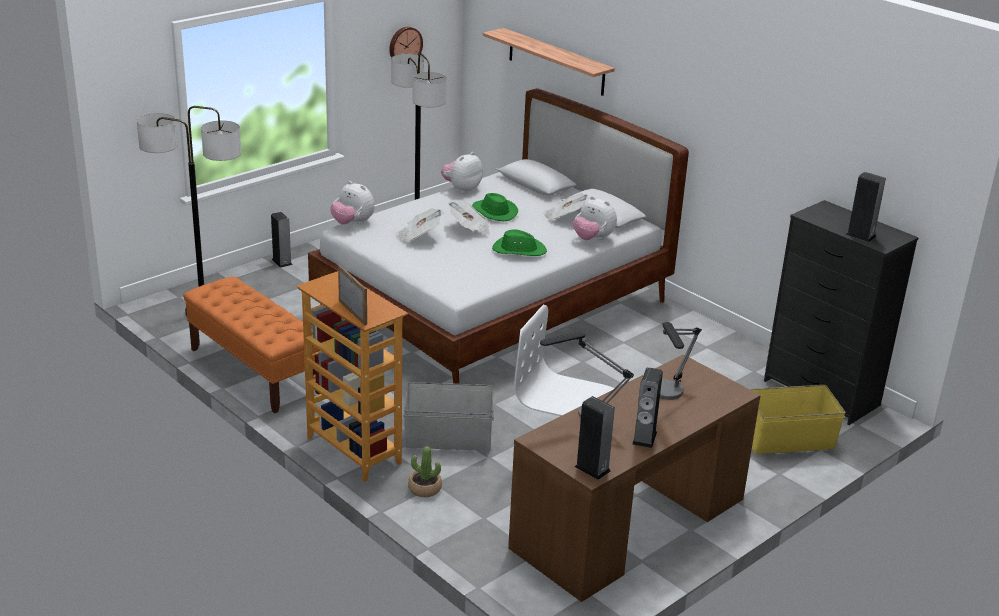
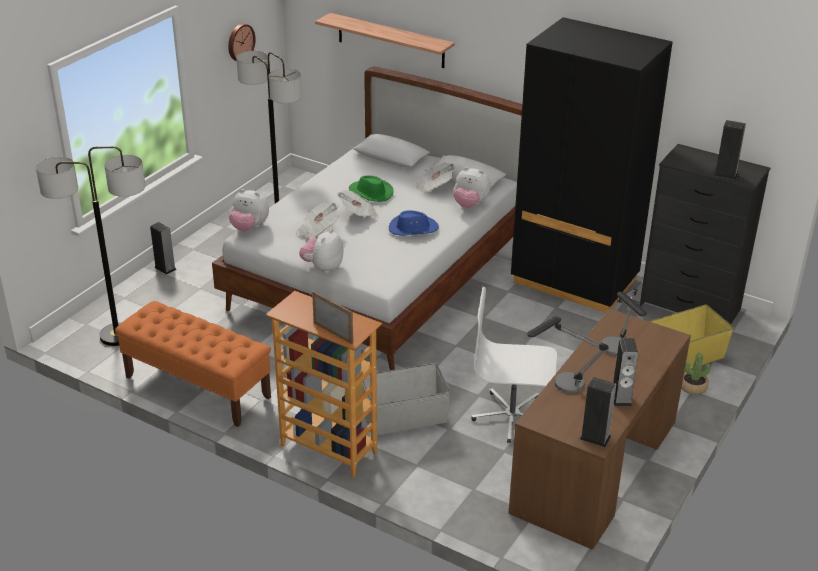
camera: 15 degrees left, 5 degrees up
potted plant [408,446,442,497] -> potted plant moved to [681,353,711,395]
plush toy [441,152,483,193] -> plush toy moved to [299,229,343,273]
green hat [492,229,547,256] -> blue hat [389,210,439,236]
none -> black wardrobe [511,17,673,313]

